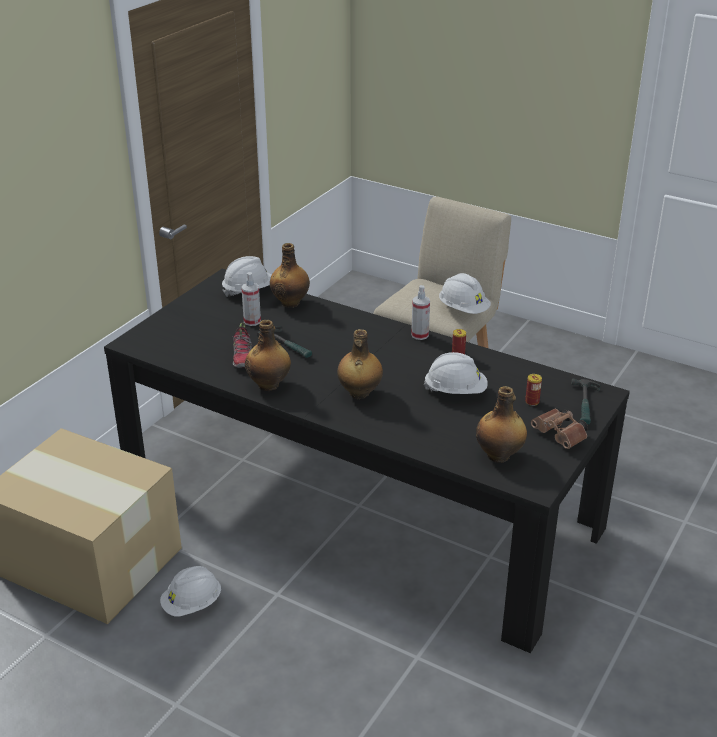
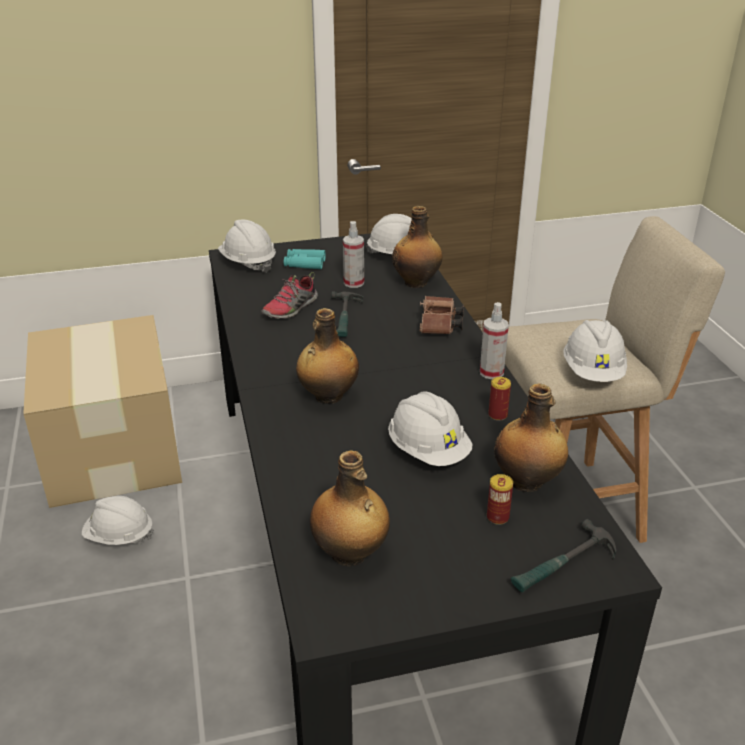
camera: 45 degrees right, 0 degrees up
bottle [245,320,291,391] -> bottle moved to [494,383,568,492]
brown binoculars [531,408,588,449] -> brown binoculars moved to [420,296,464,334]
none -> white hard hat [218,219,276,273]
none -> turquoise binoculars [284,249,326,269]

